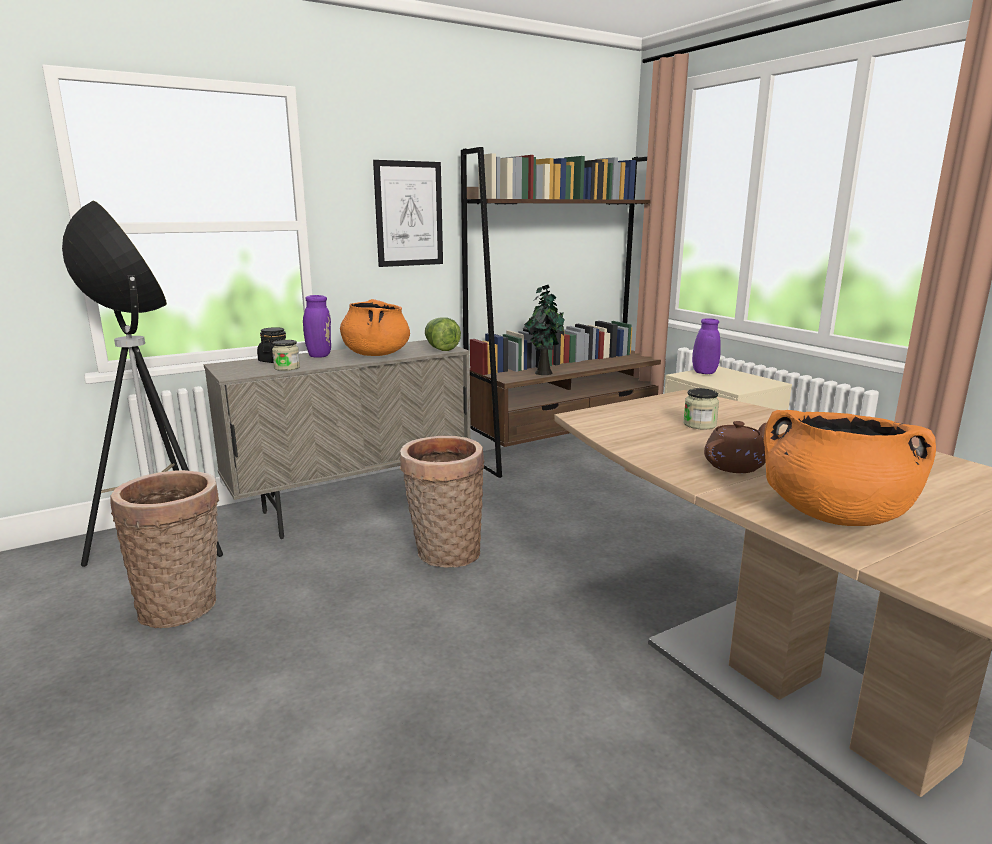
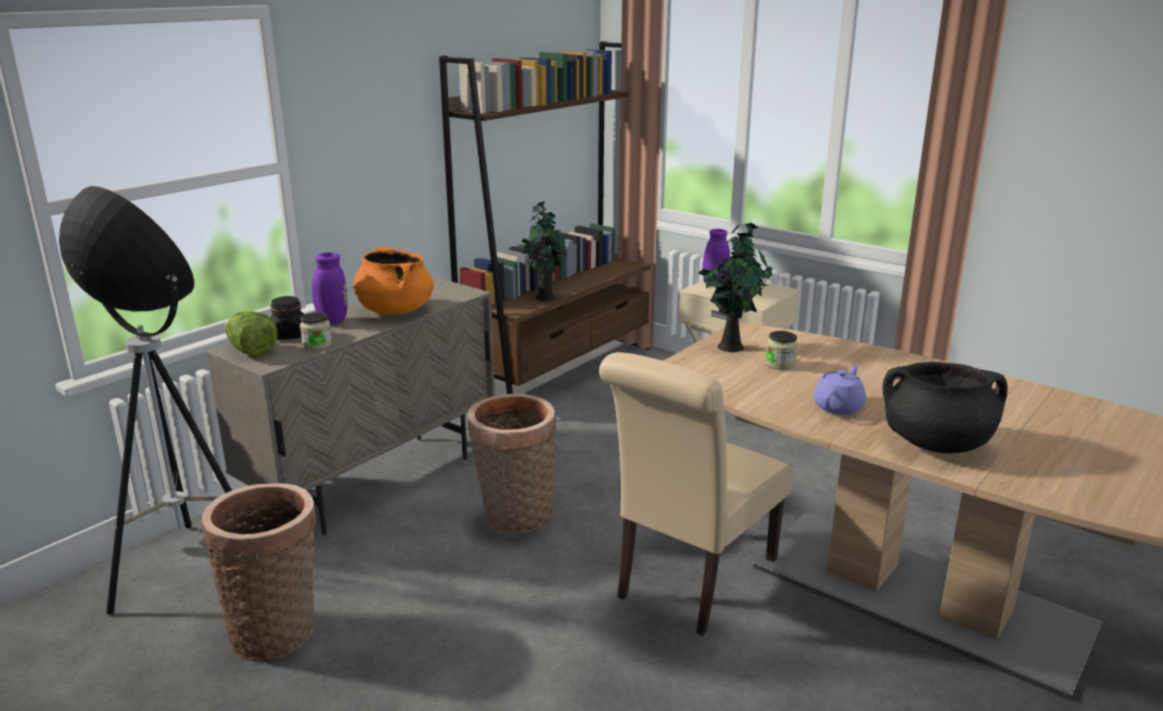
camera: 20 degrees left, 5 degrees up
picture [373,160,443,267] -> none
lettuce [425,317,461,351] -> lettuce moved to [225,311,278,357]
brown teapot [704,421,766,473] -> purple teapot [813,365,866,415]
orange cooking pot [764,410,936,526] -> black cooking pot [882,362,1008,454]
none -> beige chair [599,352,793,636]
none -> potted plant [698,223,773,352]

